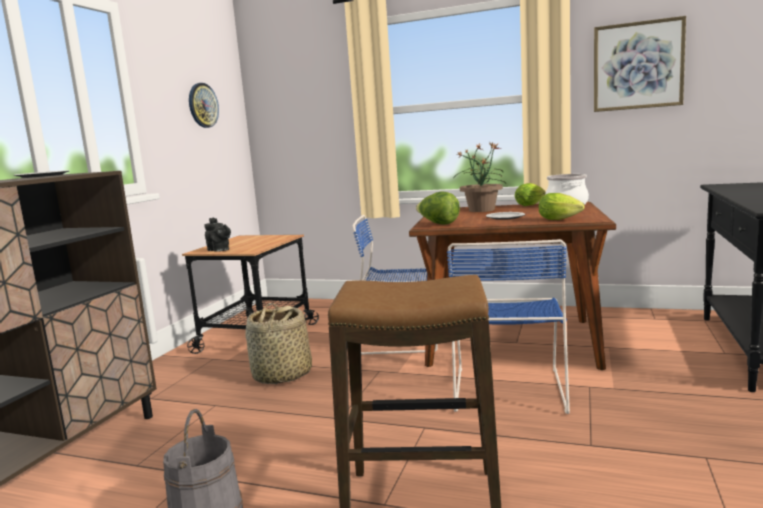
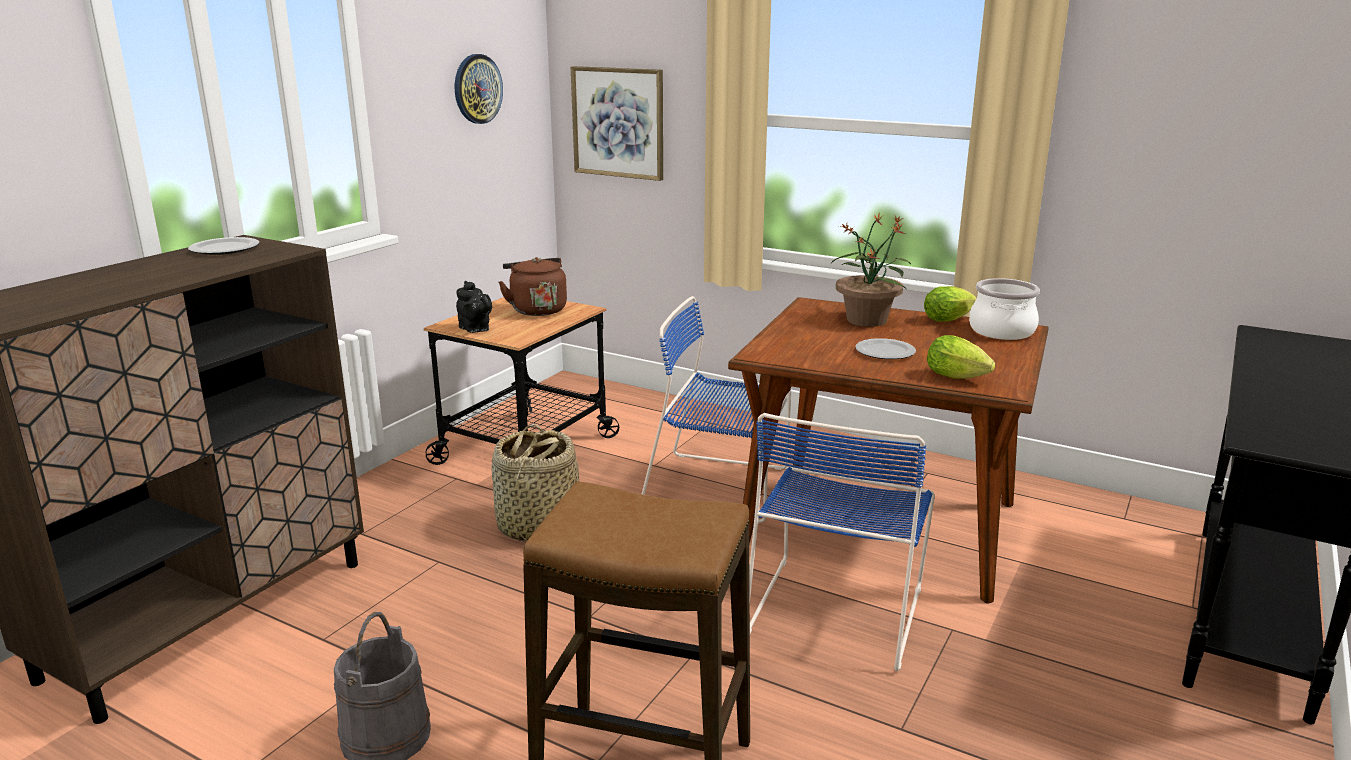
camera: 10 degrees right, 10 degrees up
lettuce [416,191,460,224] -> none
picture [594,16,686,112] -> picture moved to [571,66,663,181]
none -> brown kettle [499,257,567,316]

